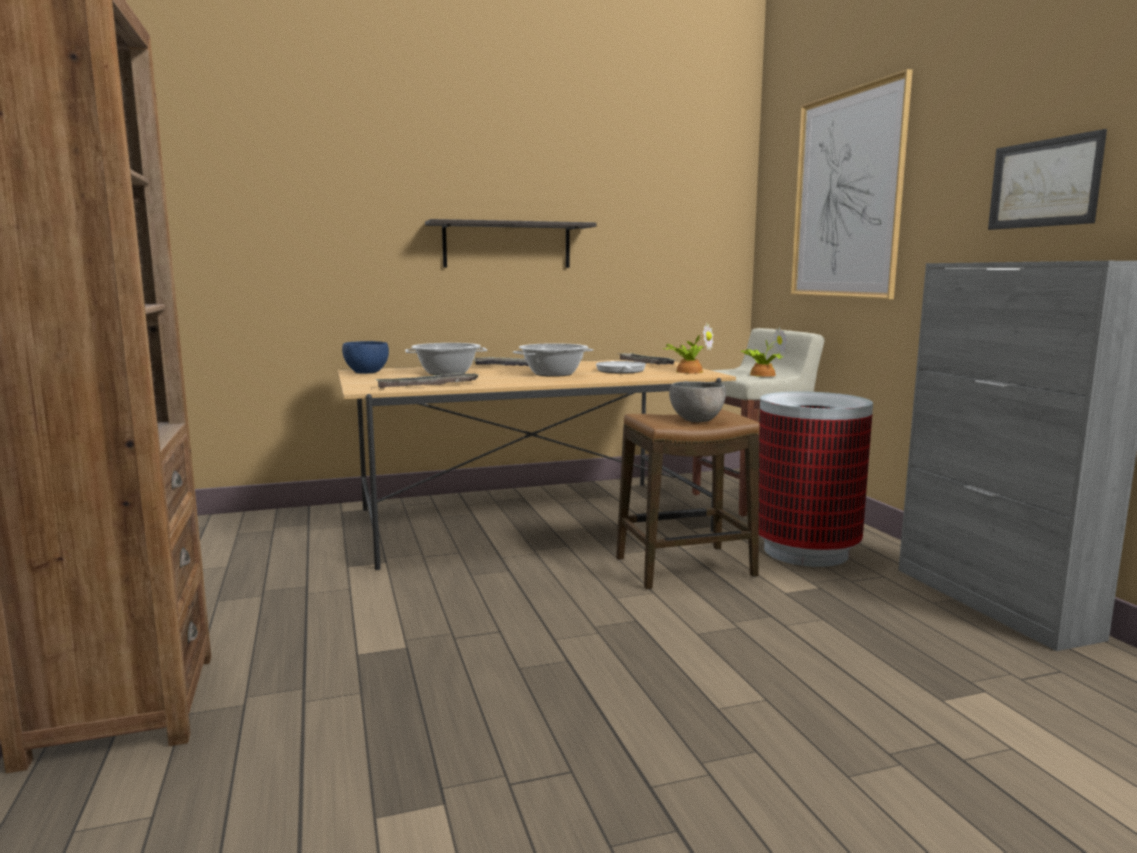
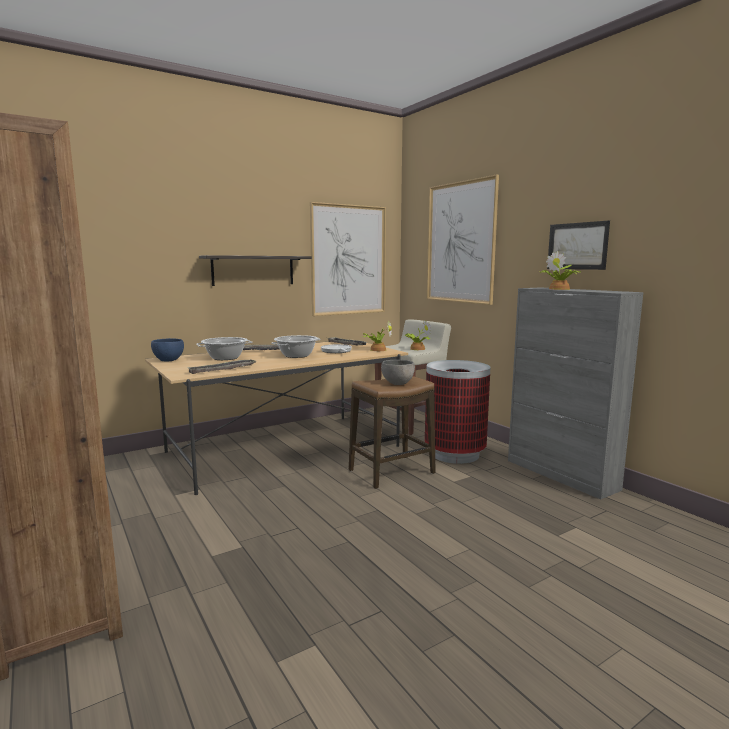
camera: 15 degrees left, 0 degrees up
none -> picture [310,202,386,316]
none -> potted plant [539,251,581,290]

